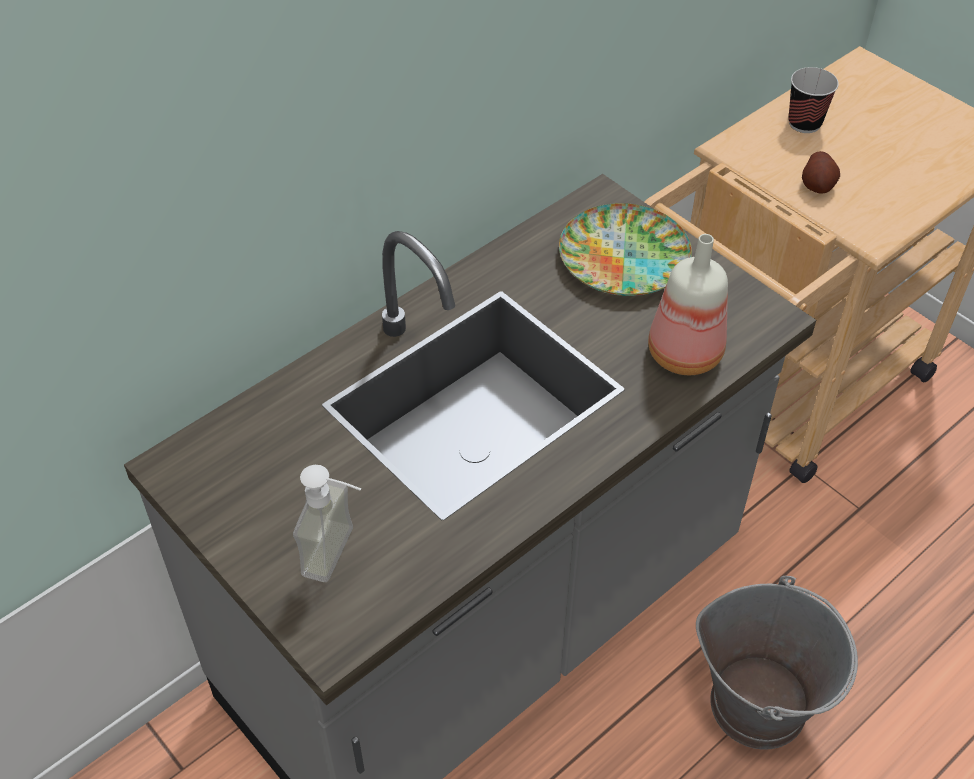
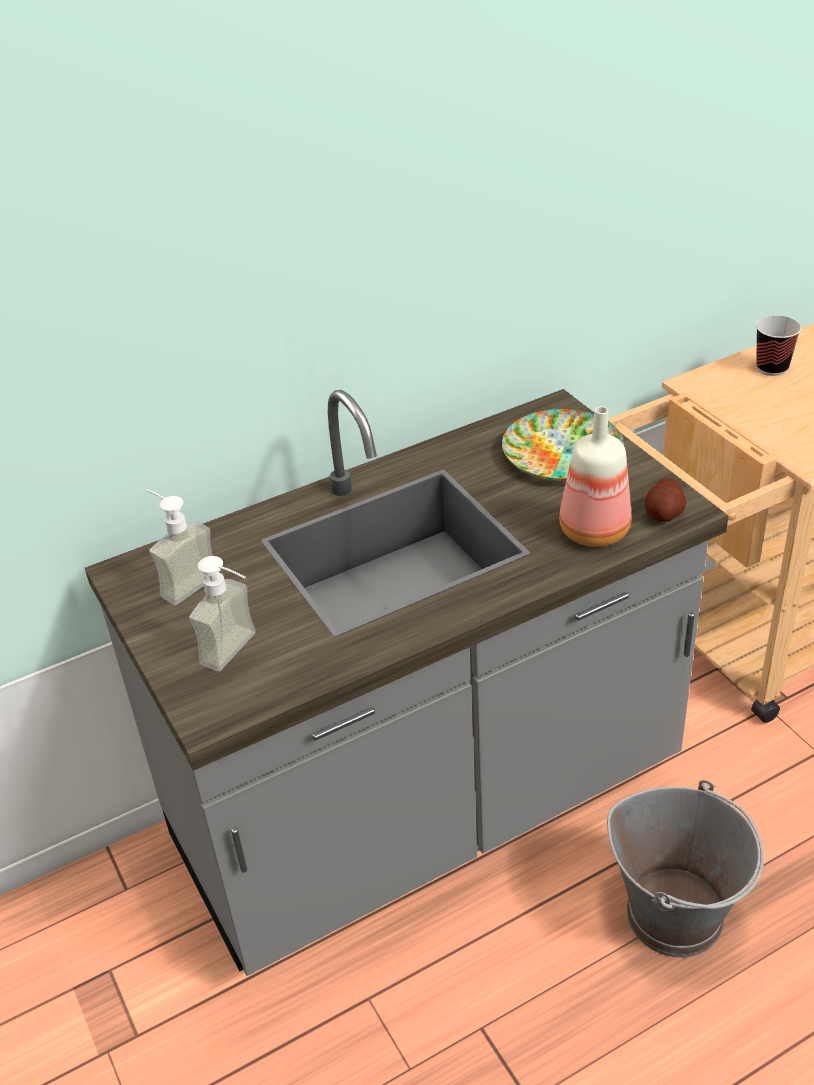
camera: 15 degrees right, 10 degrees down
potato [802,151,840,194] -> potato moved to [645,478,687,522]
none -> soap dispenser [146,489,212,605]

